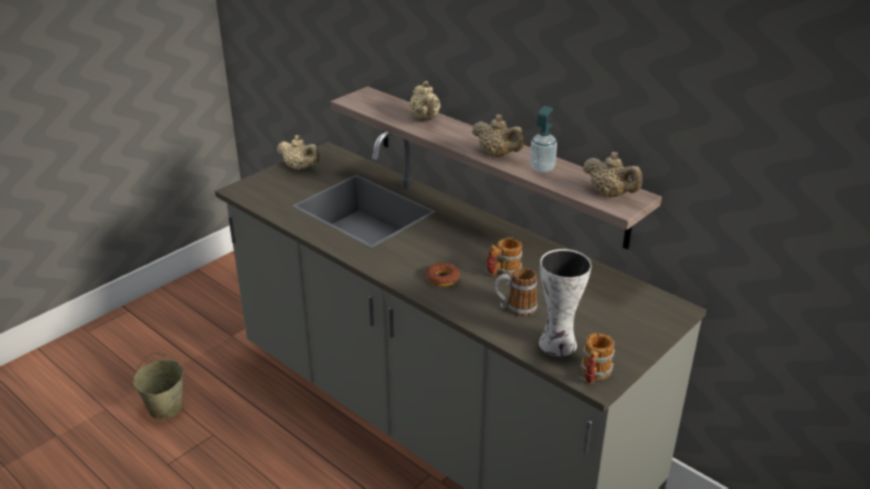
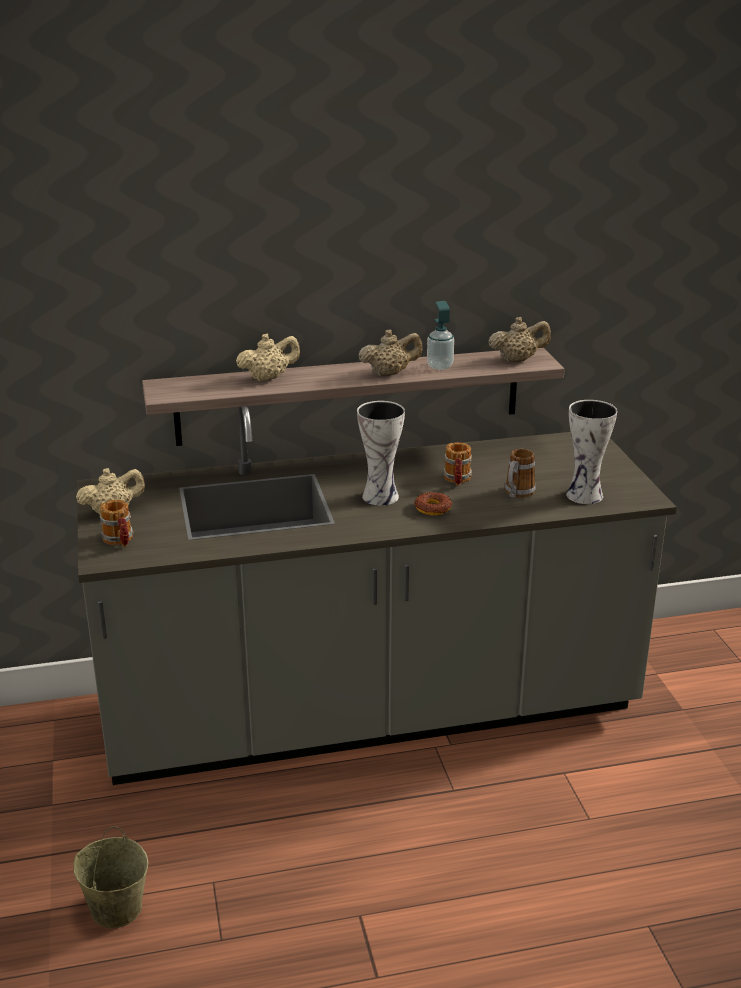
camera: 55 degrees left, 5 degrees down
beige teapot [409,81,441,120] -> beige teapot turned 45 degrees counterclockwise [236,334,300,381]
mug [580,333,615,384] -> mug moved to [99,500,134,547]
none -> vase [357,401,405,506]

